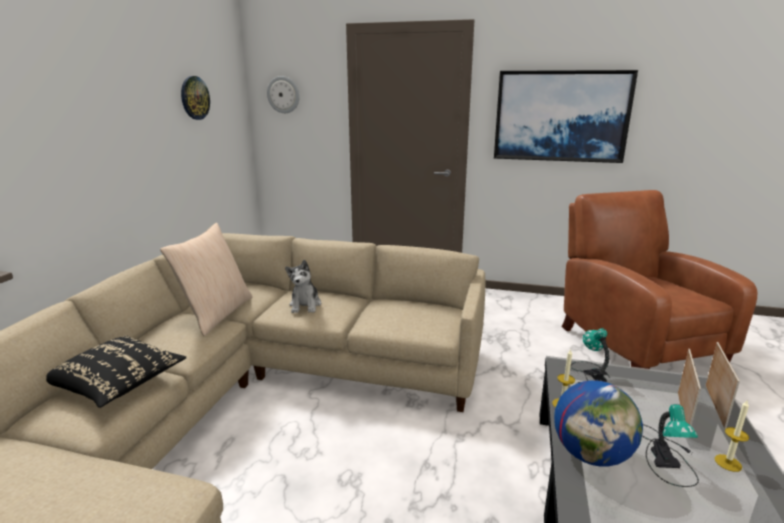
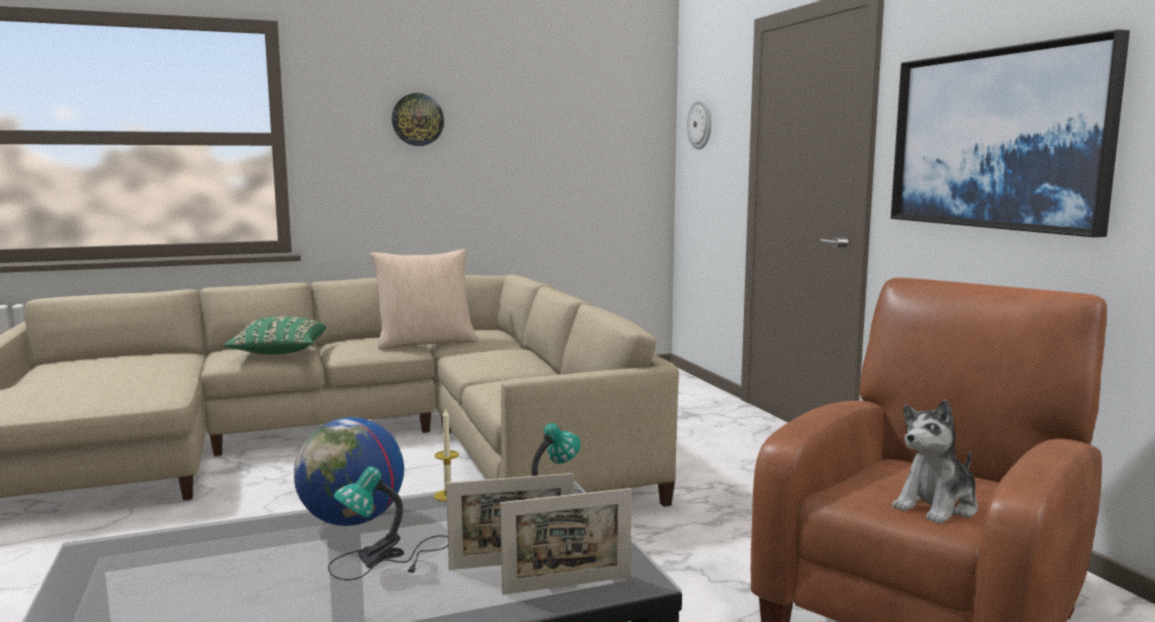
camera: 55 degrees right, 10 degrees down
black pillow [46,336,186,408] -> green pillow [224,317,327,354]
wall clock [181,76,210,120] -> wall clock moved to [392,93,444,146]
plush toy [285,260,321,313] -> plush toy moved to [892,400,978,524]
candle [714,401,749,472] -> none

